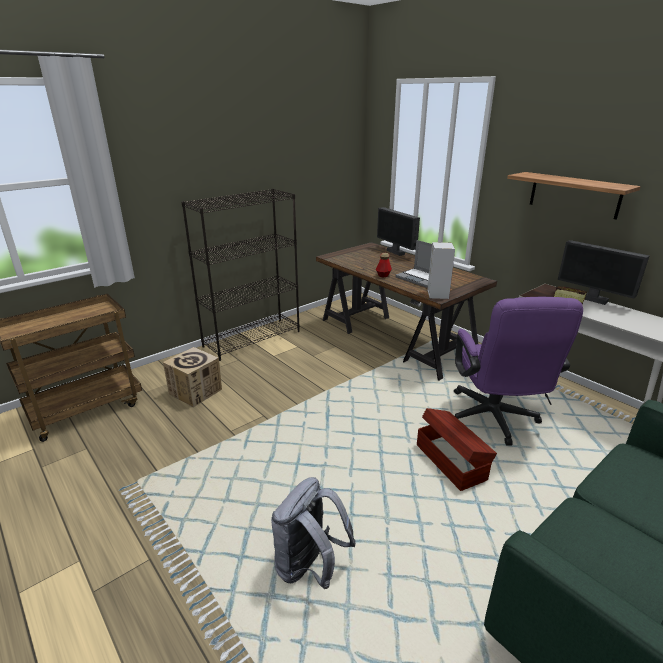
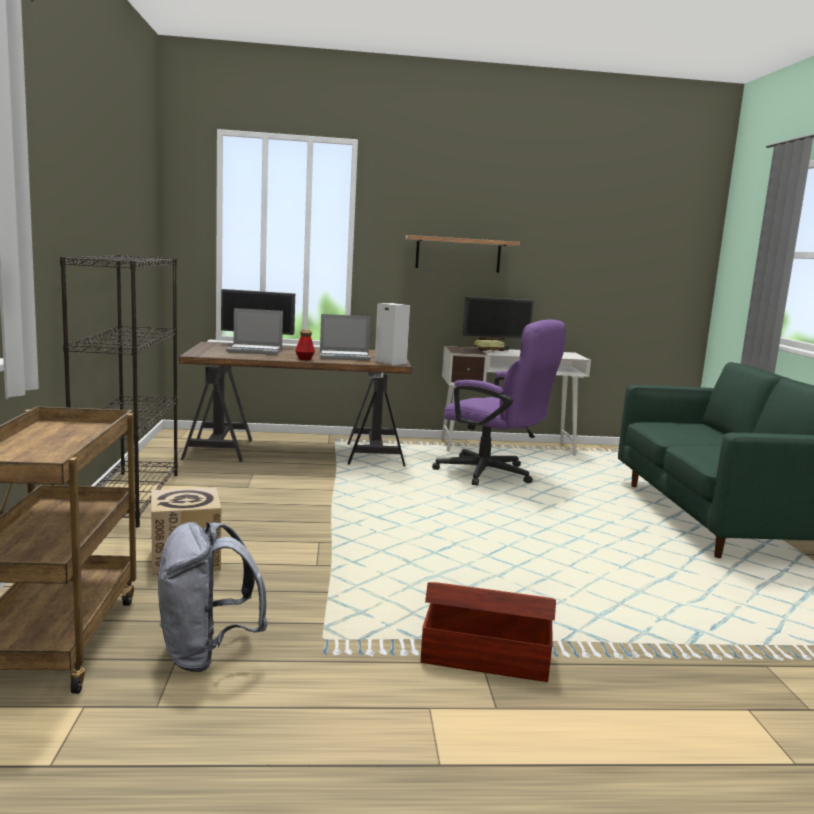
camera: 55 degrees left, 15 degrees down
grey backpack [271,477,356,589] -> grey backpack moved to [158,522,268,672]
brown storage box [417,408,497,491] -> brown storage box moved to [421,582,556,682]
none -> laptop [226,308,283,355]

